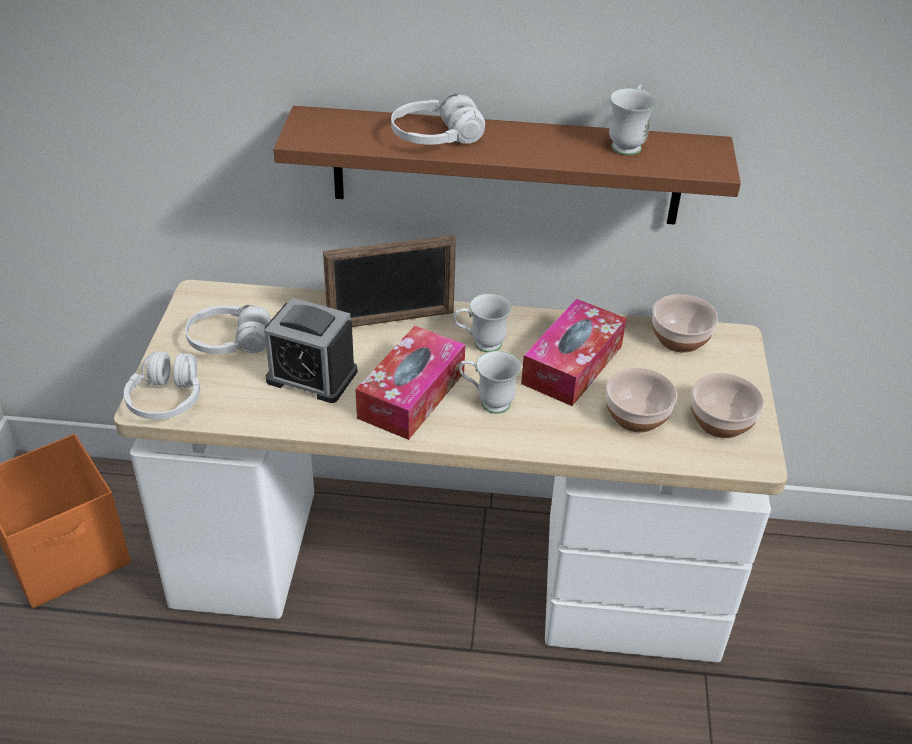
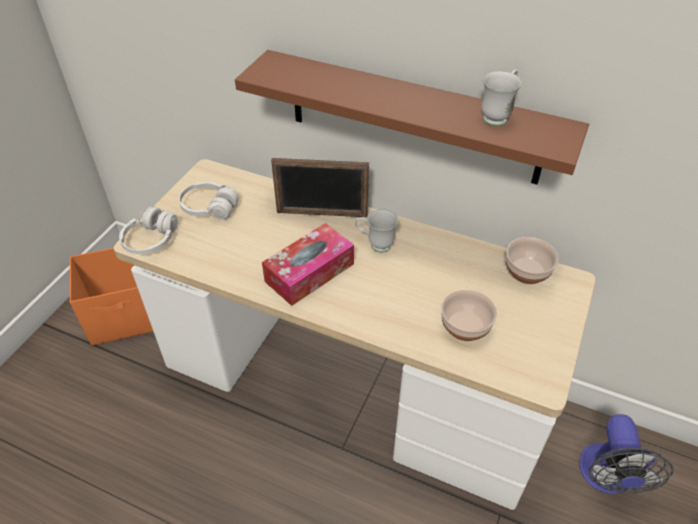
camera: 20 degrees right, 5 degrees up
alarm clock [264,298,358,403] -> none
white headphones [391,94,485,145] -> none
white mug [459,351,521,414] -> none
tissue box [521,299,626,406] -> none
bowl [691,373,764,438] -> none
none -> fan [579,414,674,494]

